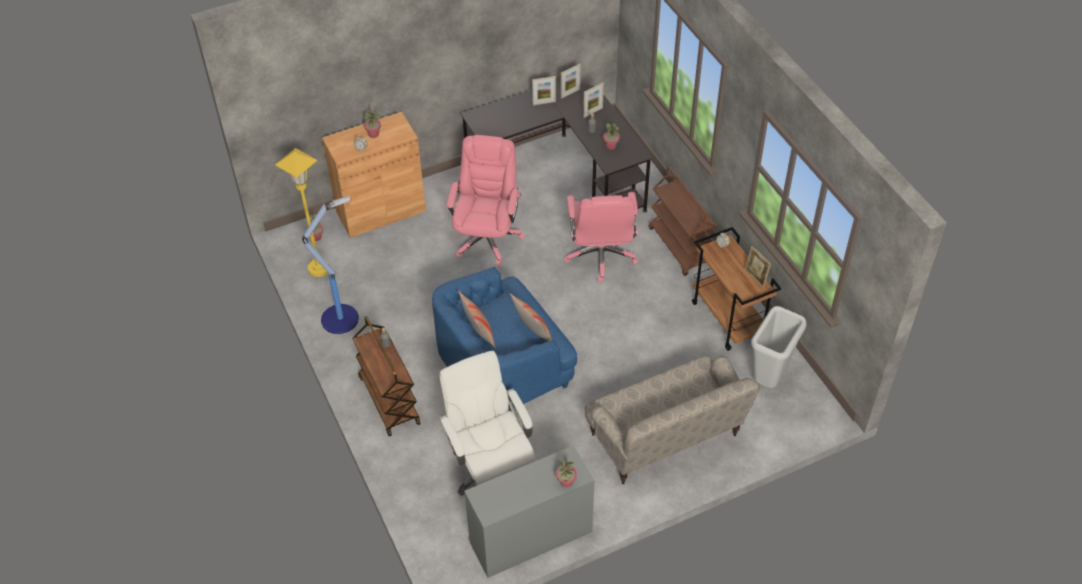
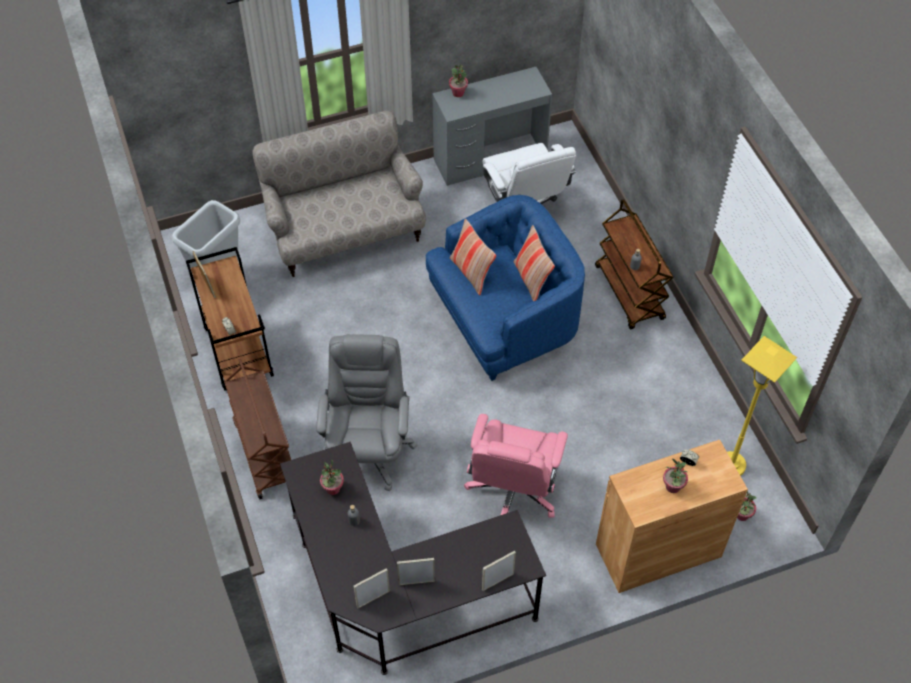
camera: 175 degrees left, 5 degrees up
floor lamp [302,195,359,334] -> none
pink office chair [564,192,638,282] -> grey office chair [316,334,417,491]
picture frame [583,82,604,118] -> picture frame moved to [482,551,516,591]

